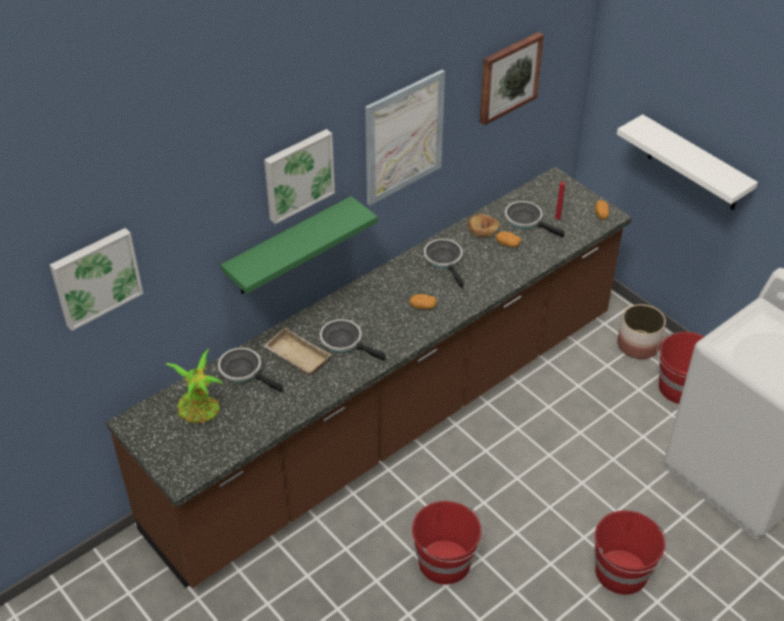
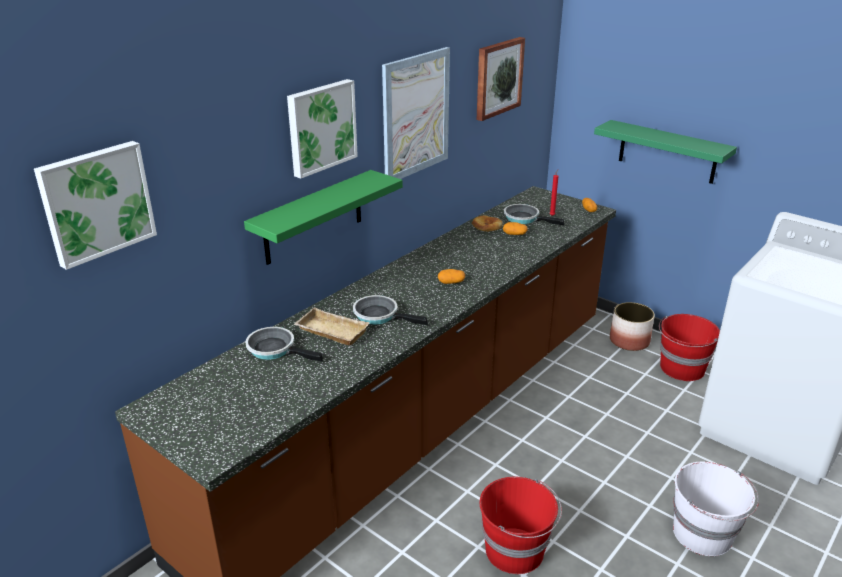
camera: 10 degrees left, 15 degrees down
potted plant [166,348,223,423] -> none
frying pan [424,239,464,288] -> none
red bucket [594,510,668,595] -> white bucket [673,462,759,556]
white shelf [617,114,758,210] -> green shelf [594,120,737,184]

